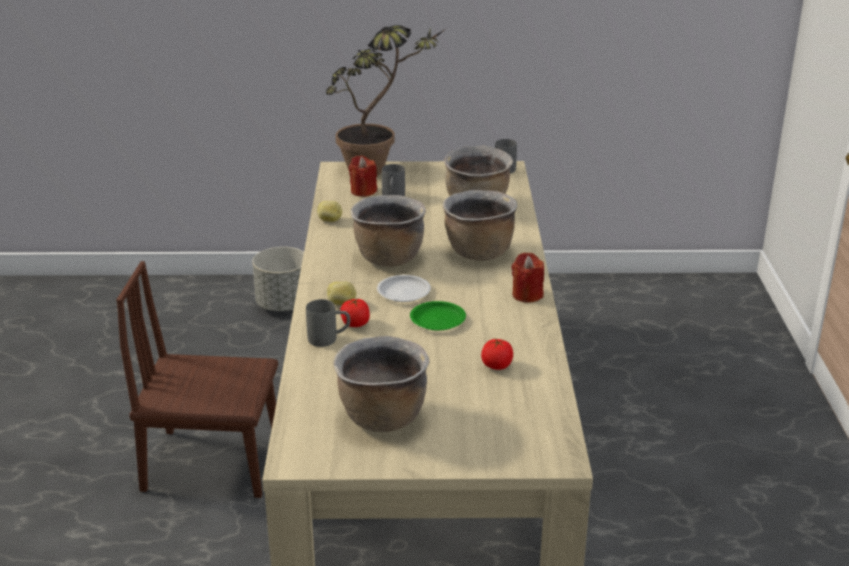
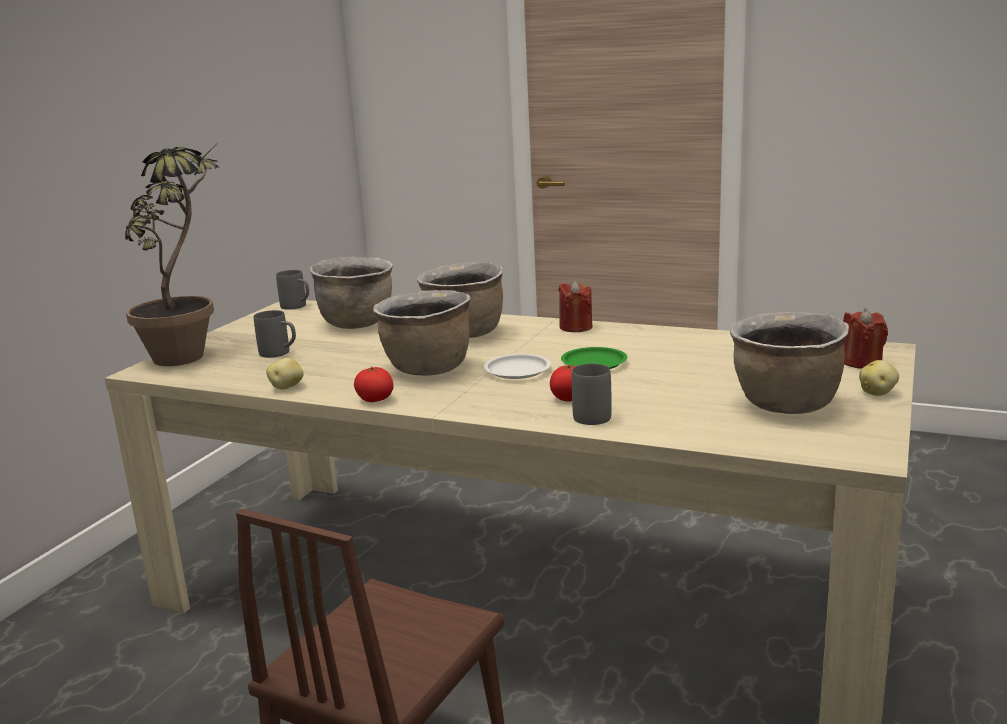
camera: 65 degrees left, 10 degrees down
grey planter [252,247,304,311] -> none
potato [327,282,356,305] -> potato moved to [859,360,899,396]
red candle [349,155,377,197] -> red candle moved to [843,308,888,369]
tomato [481,339,513,370] -> tomato moved to [354,367,394,402]

